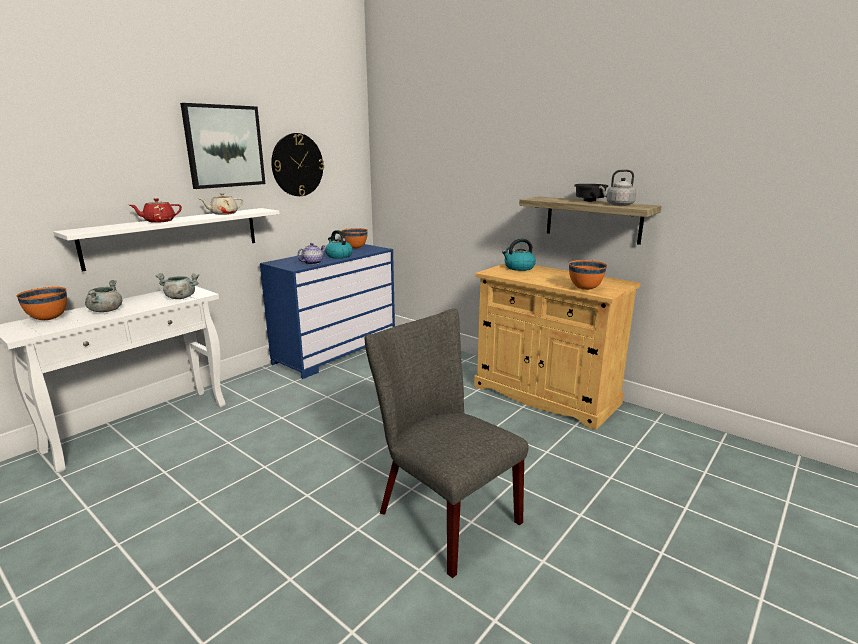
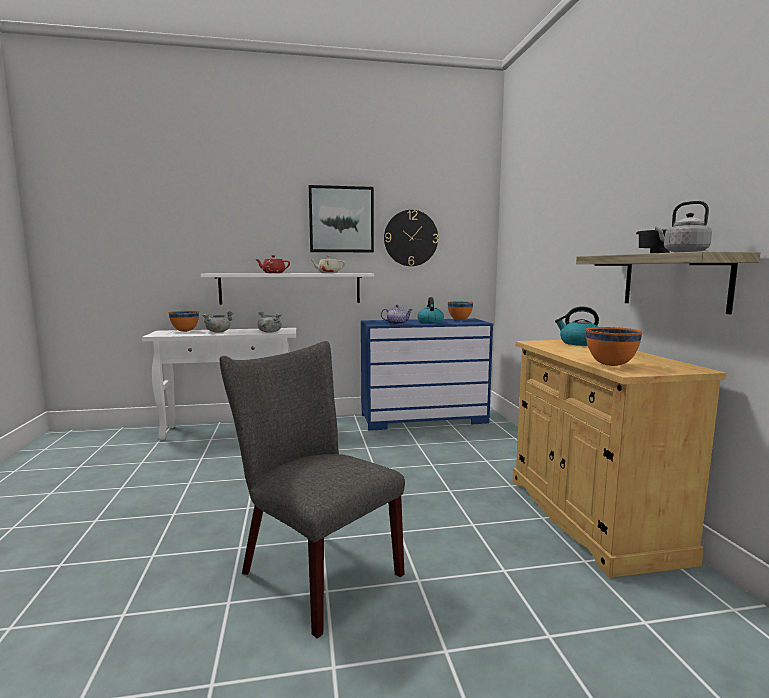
camera: 40 degrees right, 10 degrees down
grey chair [365,308,529,578] -> grey chair turned 45 degrees counterclockwise [220,341,405,638]

